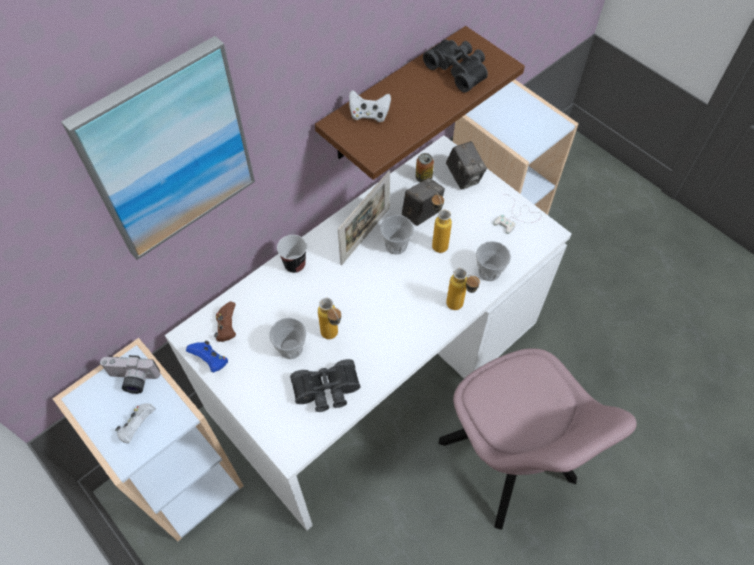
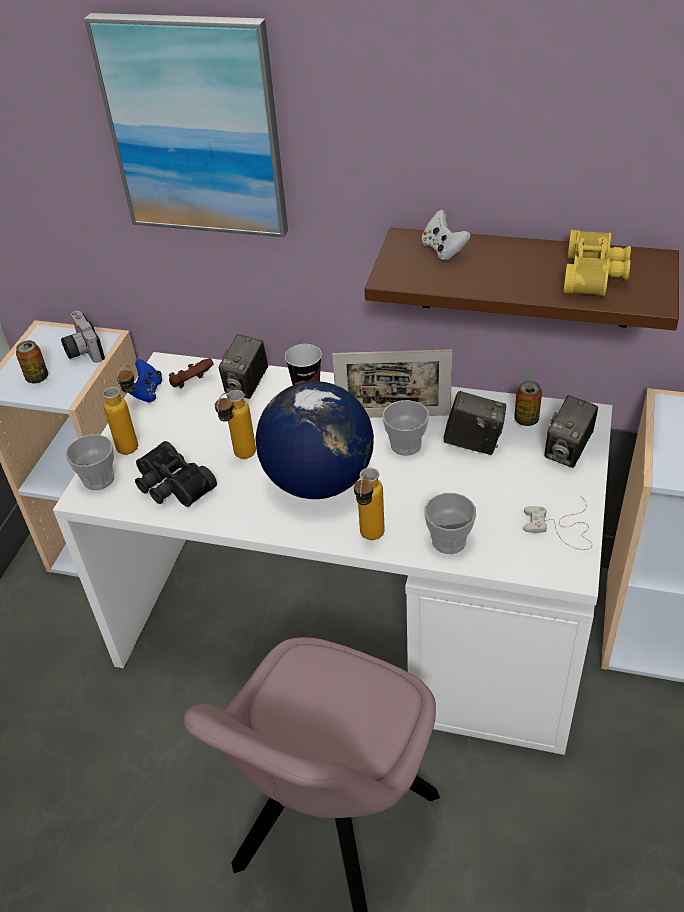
camera: 60 degrees right, 15 degrees down
white game controller [115,404,155,444] -> can [16,340,48,383]
cup [269,318,306,359] -> cup moved to [65,434,114,490]
black binoculars [423,39,488,93] -> yellow binoculars [563,230,631,296]
bottle [431,192,452,253] -> bottle moved to [103,365,138,455]
none -> camera [219,334,268,399]
none -> globe [256,381,374,499]

